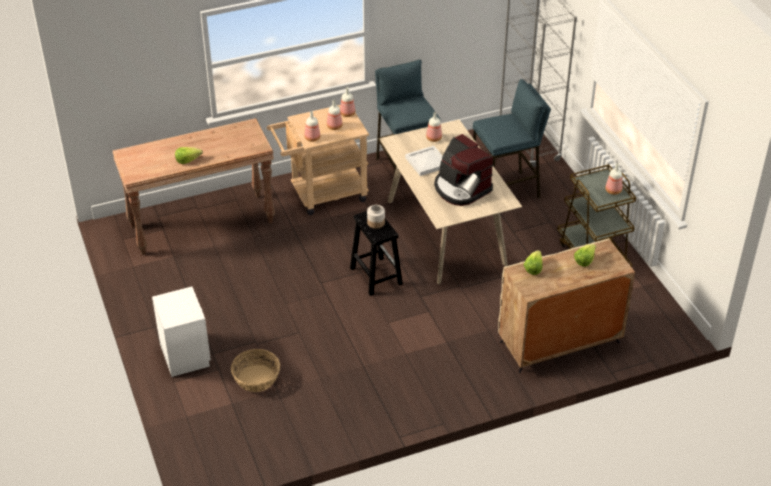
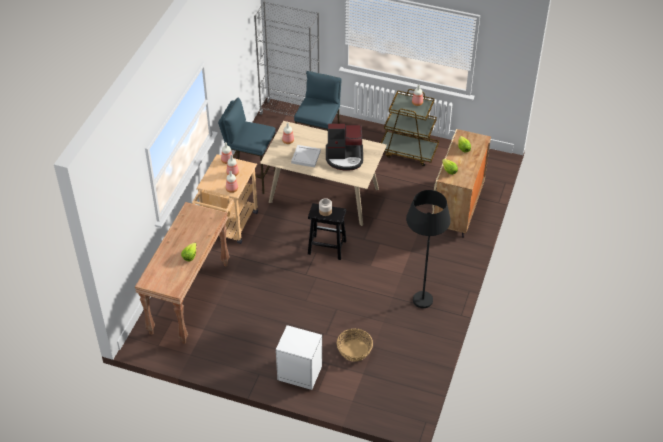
camera: 50 degrees left, 5 degrees up
none -> black floor lamp [406,190,451,308]

